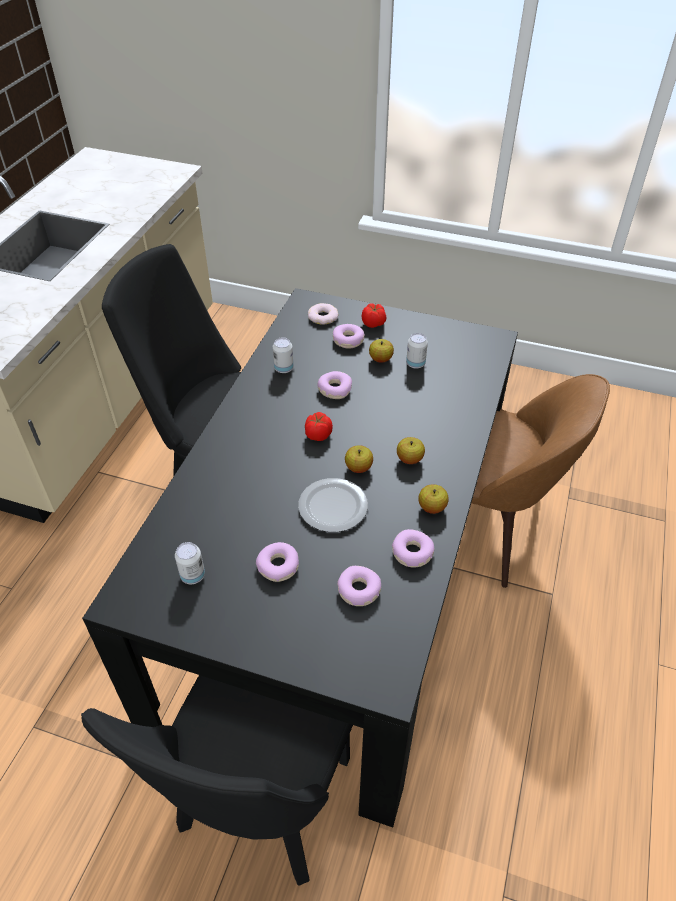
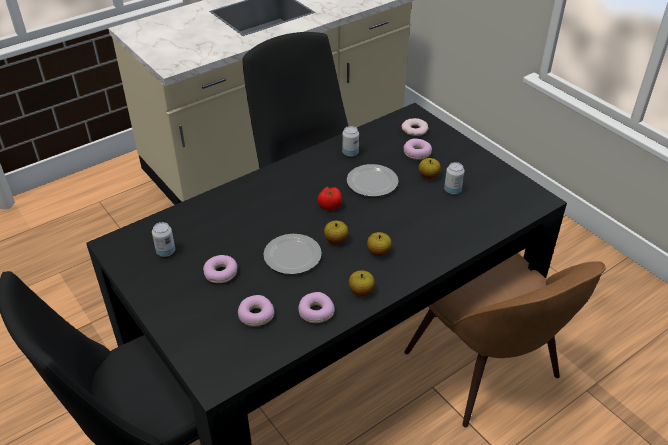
camera: 35 degrees right, 5 degrees down
donut [317,371,352,399] -> plate [347,164,398,197]
tomato [362,303,386,328] -> none

